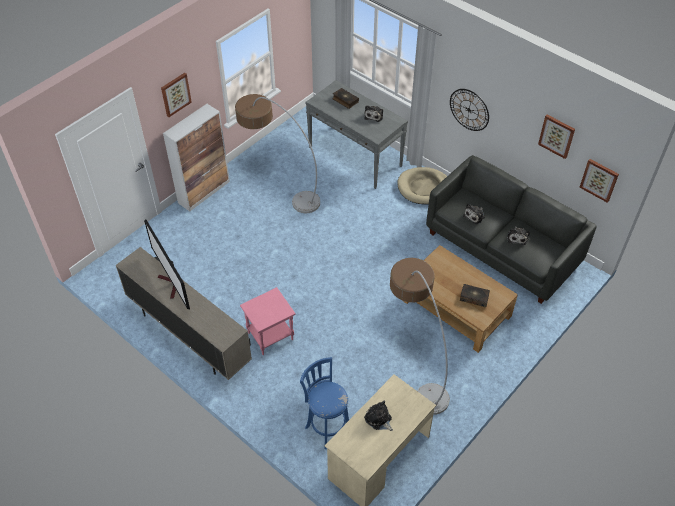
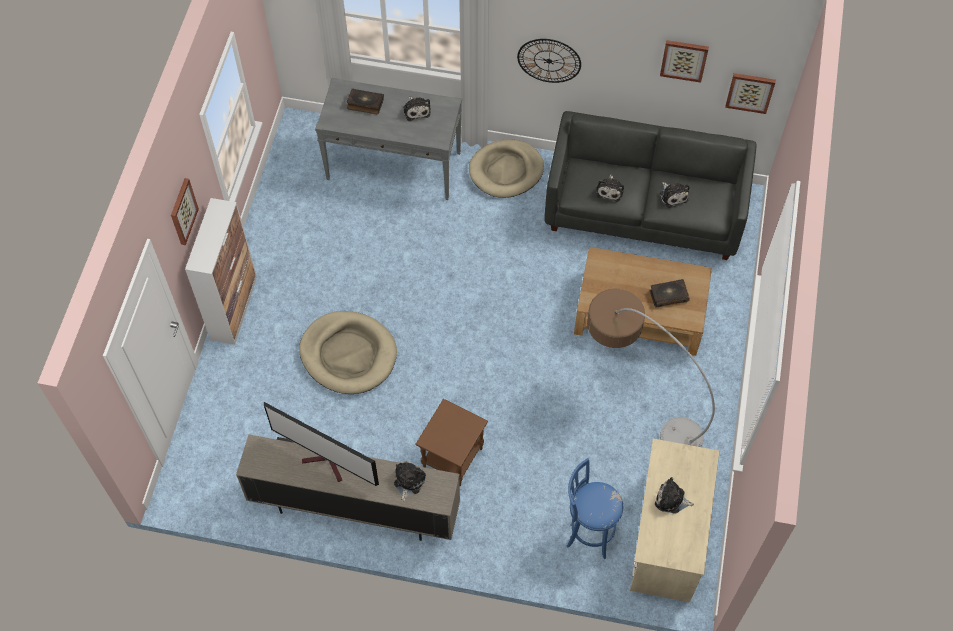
camera: 30 degrees left, 10 degrees up
floor lamp [235,94,320,213] -> none
pink side table [240,287,296,355] -> brown side table [416,399,488,486]
none -> beige dog bed [299,311,397,394]
none -> plush toy [394,462,426,502]

